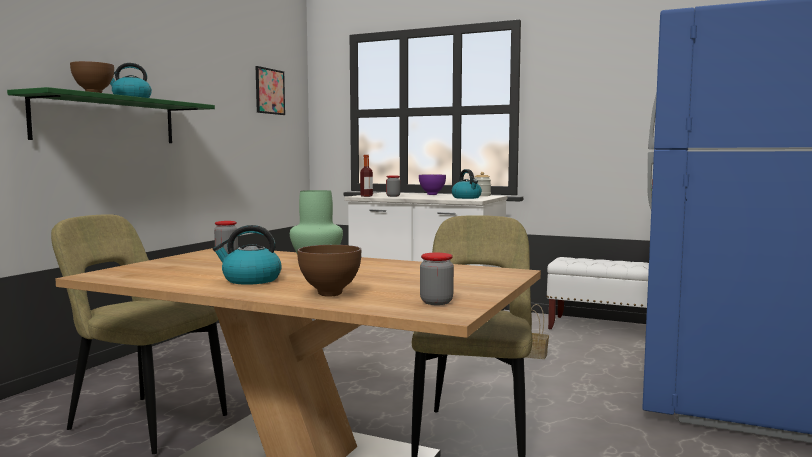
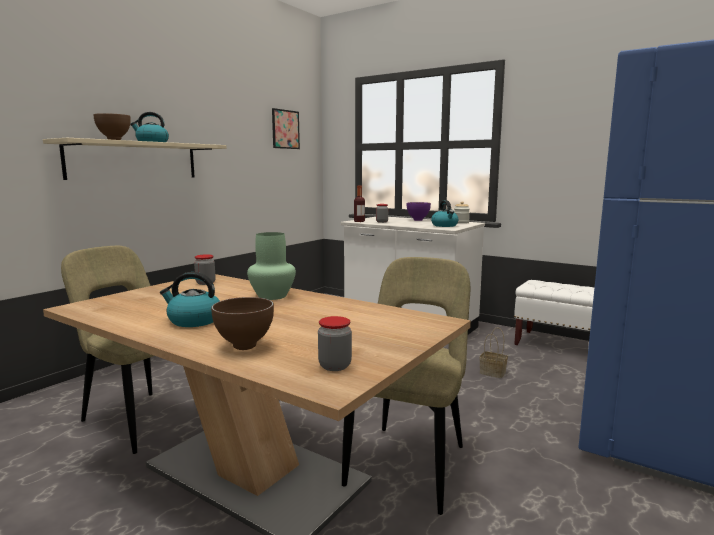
camera: 10 degrees right, 5 degrees up
green shelf [7,87,215,143] -> beige shelf [43,138,226,180]

